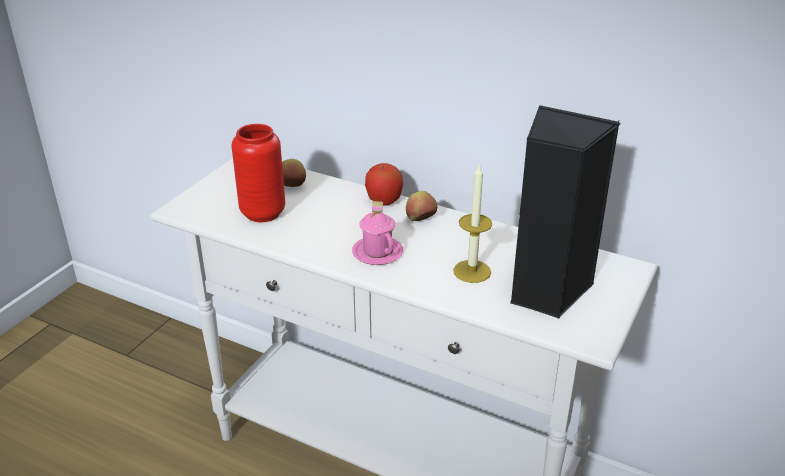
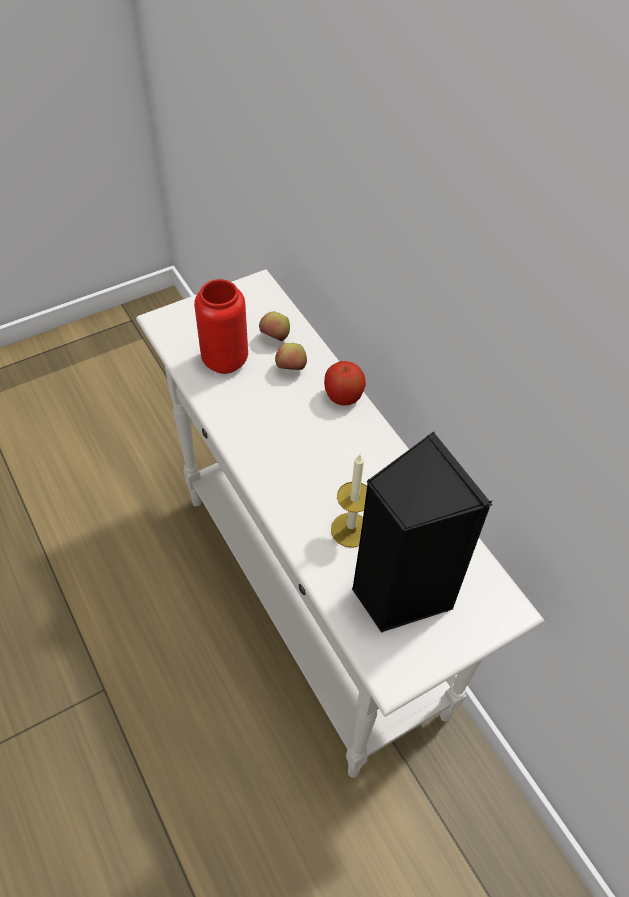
camera: 30 degrees right, 20 degrees up
pink mug [352,201,403,265] -> none
apple [406,191,437,221] -> apple moved to [275,343,307,370]

